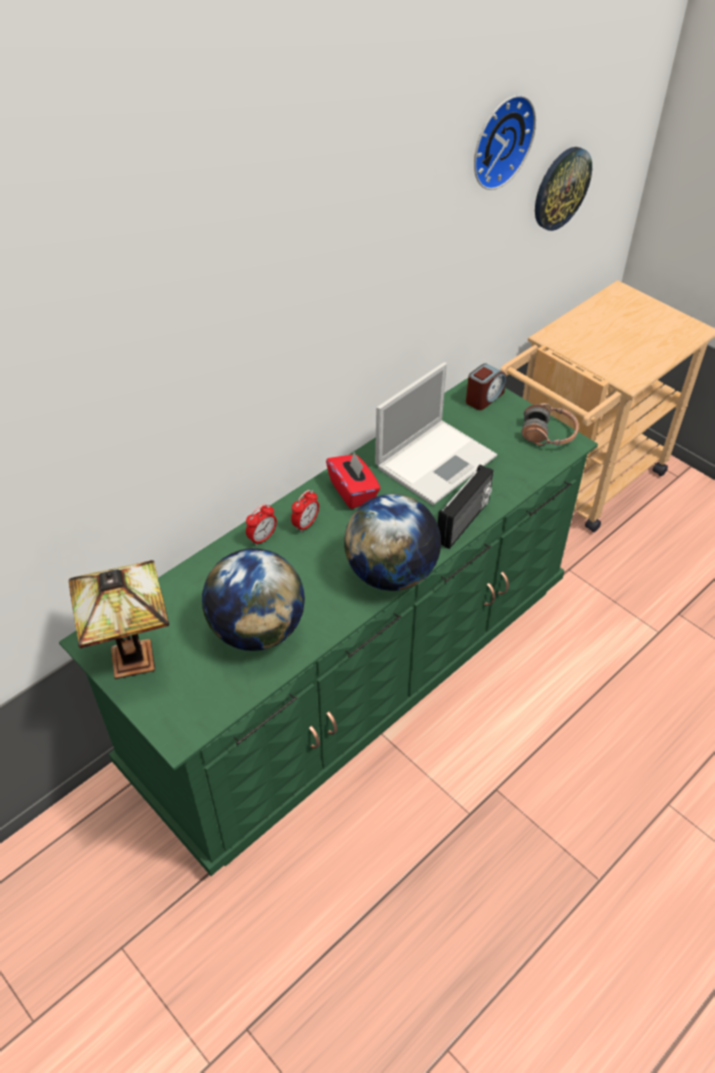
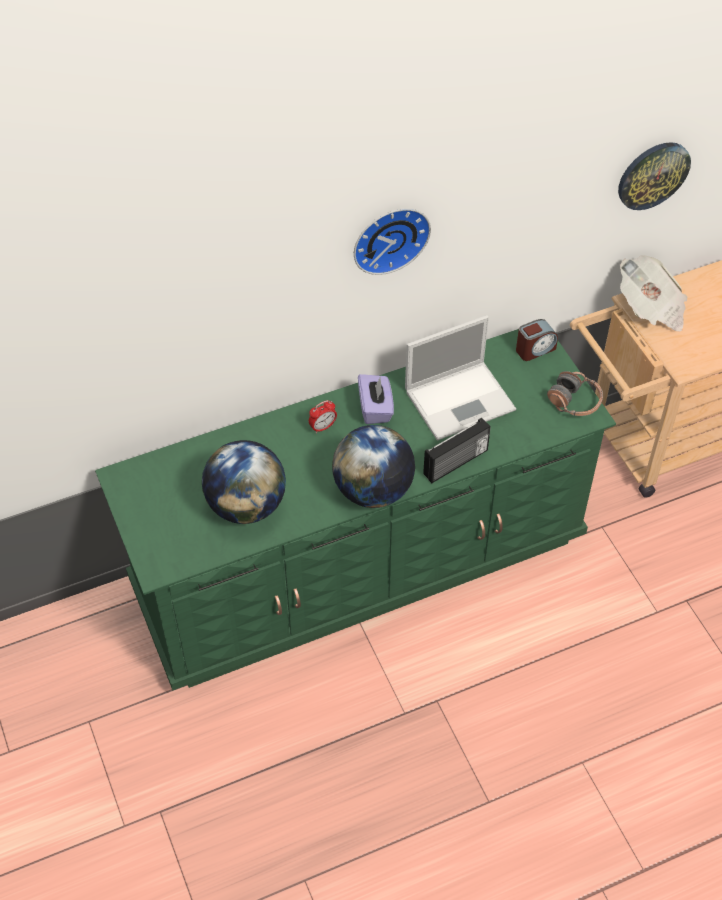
camera: 20 degrees right, 5 degrees up
table lamp [69,560,169,679] -> none
alarm clock [246,504,277,546] -> none
red tissue box [326,452,381,509] -> purple tissue box [358,374,394,424]
wall clock [474,95,536,190] -> wall clock moved to [354,208,431,275]
none -> newspaper [620,255,687,332]

